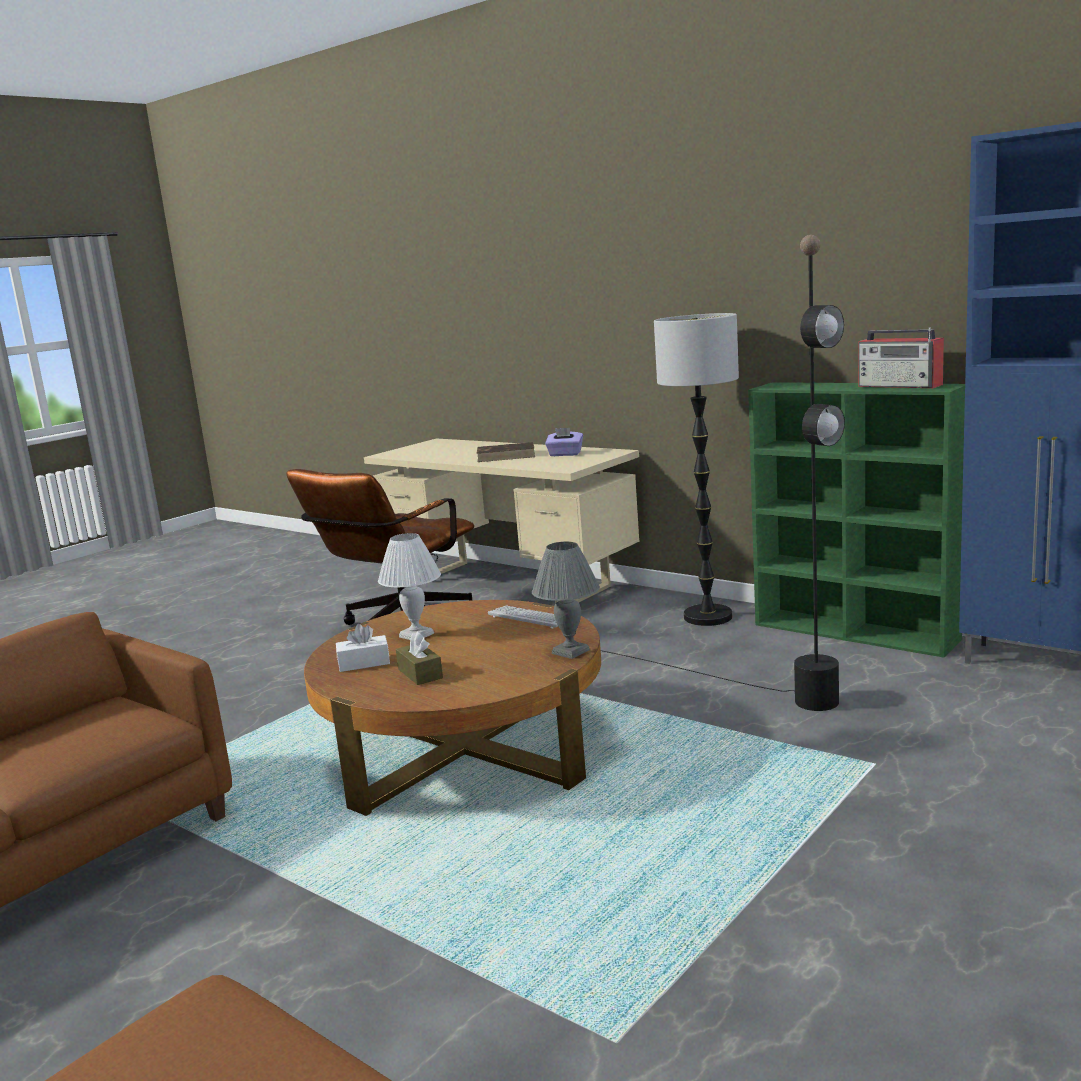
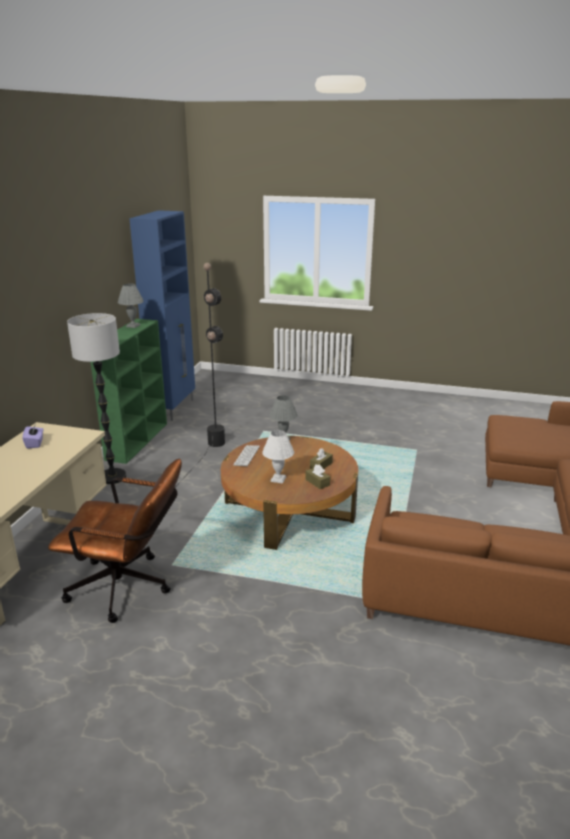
camera: 115 degrees left, 10 degrees up
white tissue box [336,624,390,672] -> brown tissue box [305,464,330,489]
brown book [477,442,535,462] -> none
radio [858,327,944,388] -> grey table lamp [118,284,144,328]

